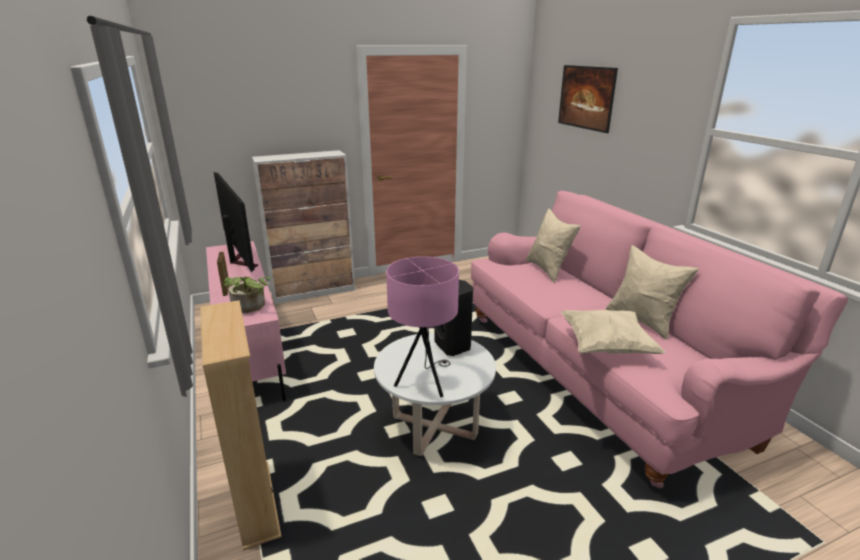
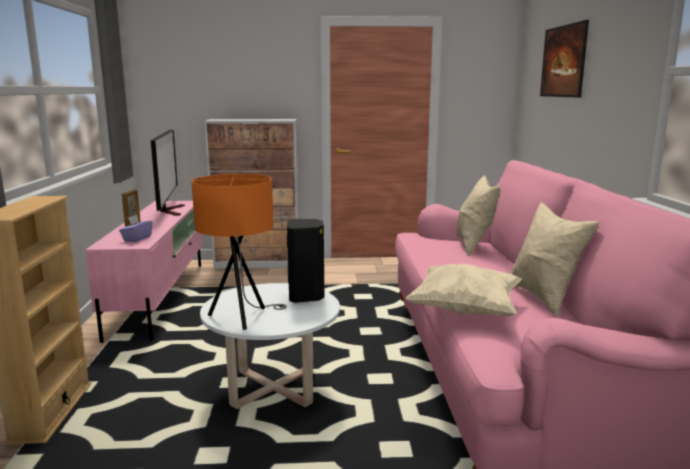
camera: 20 degrees right, 10 degrees down
potted plant [224,276,271,313] -> purple tissue box [119,215,153,242]
pink table lamp [386,256,459,397] -> orange table lamp [192,174,287,330]

